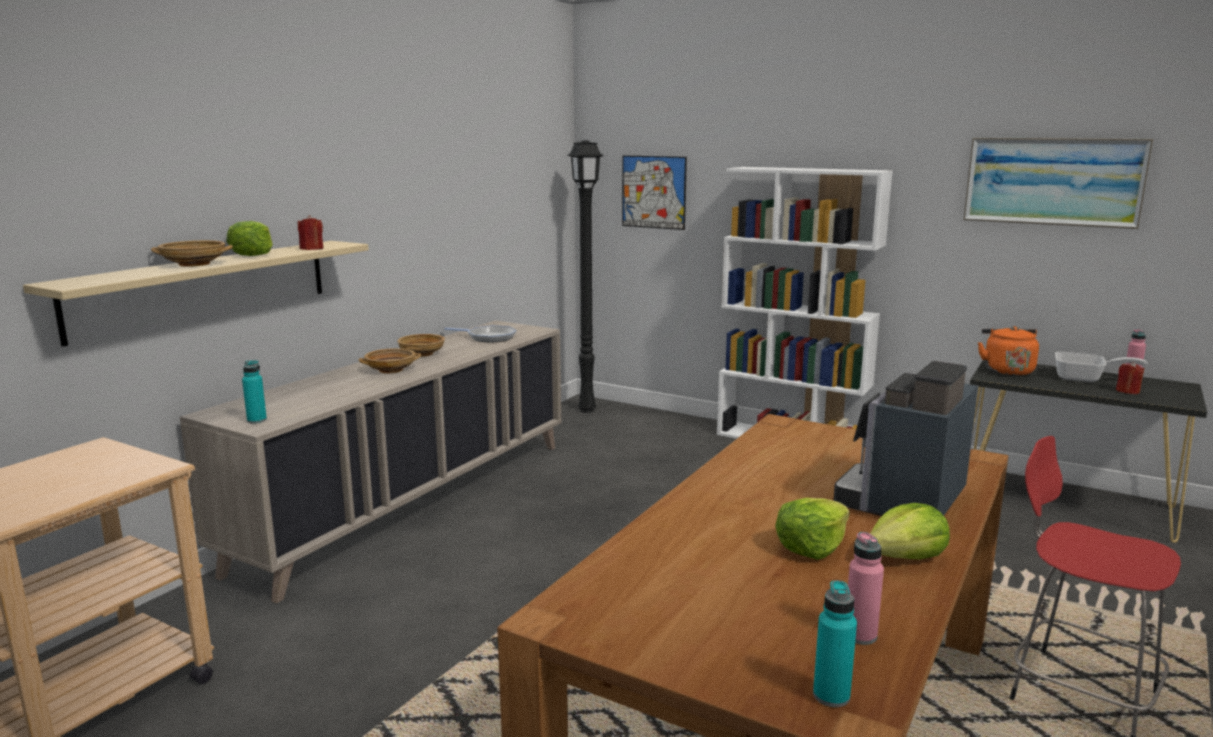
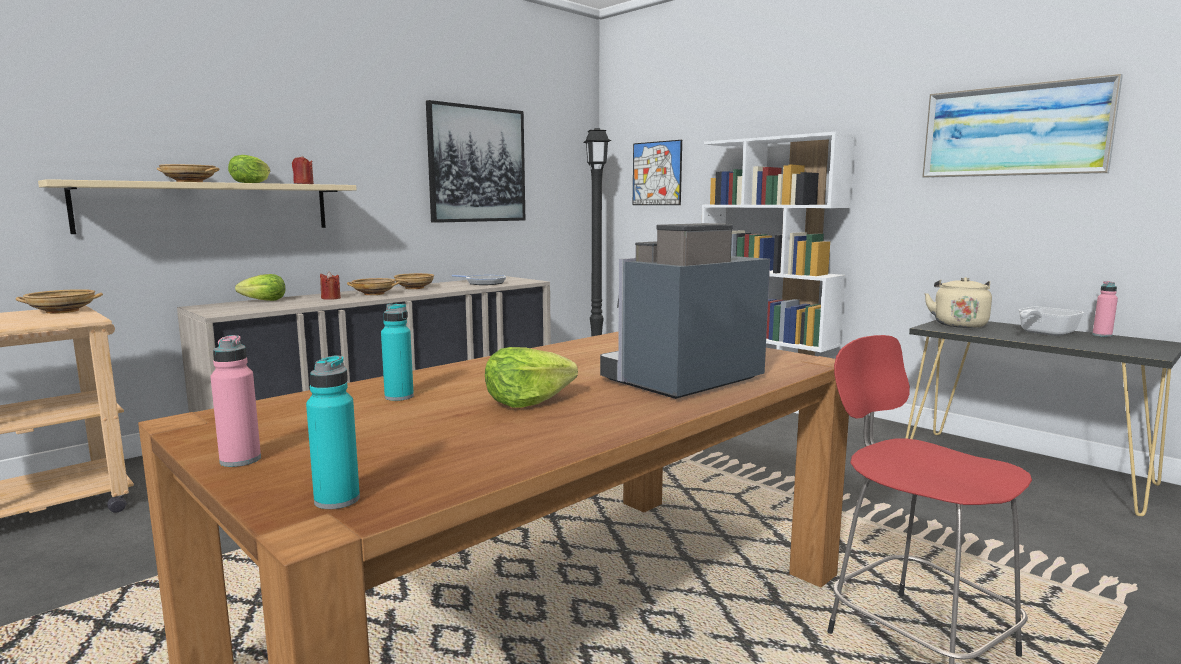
camera: 15 degrees right, 5 degrees down
turquoise bottle [242,360,267,424] -> turquoise bottle moved to [381,303,414,401]
pink bottle [848,532,884,645] -> pink bottle moved to [210,335,261,467]
lettuce [870,503,950,559] -> lettuce moved to [235,274,286,301]
orange kettle [978,326,1039,376] -> beige kettle [924,277,992,328]
frying pan [1055,352,1148,382] -> frying pan turned 105 degrees clockwise [1019,307,1084,336]
red candle [1116,362,1145,394] -> red candle moved to [320,271,341,300]
none -> beige bowl [16,289,103,314]
none -> picture [426,100,525,223]

